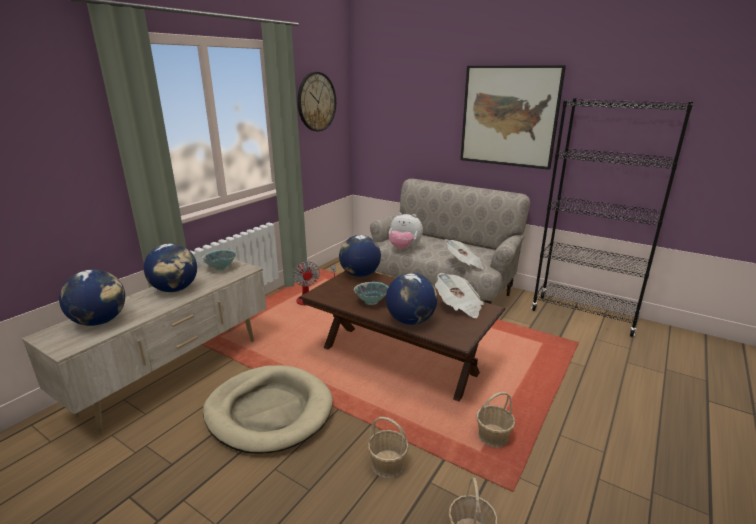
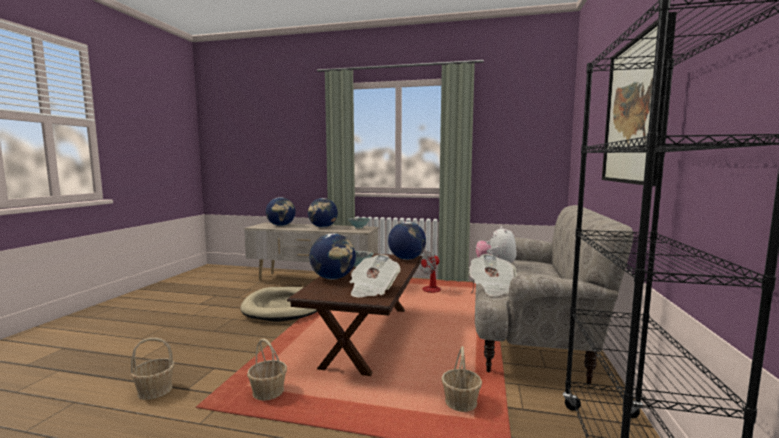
camera: 70 degrees right, 15 degrees down
wall clock [297,72,336,131] -> none
basket [368,417,409,478] -> basket moved to [441,346,482,412]

